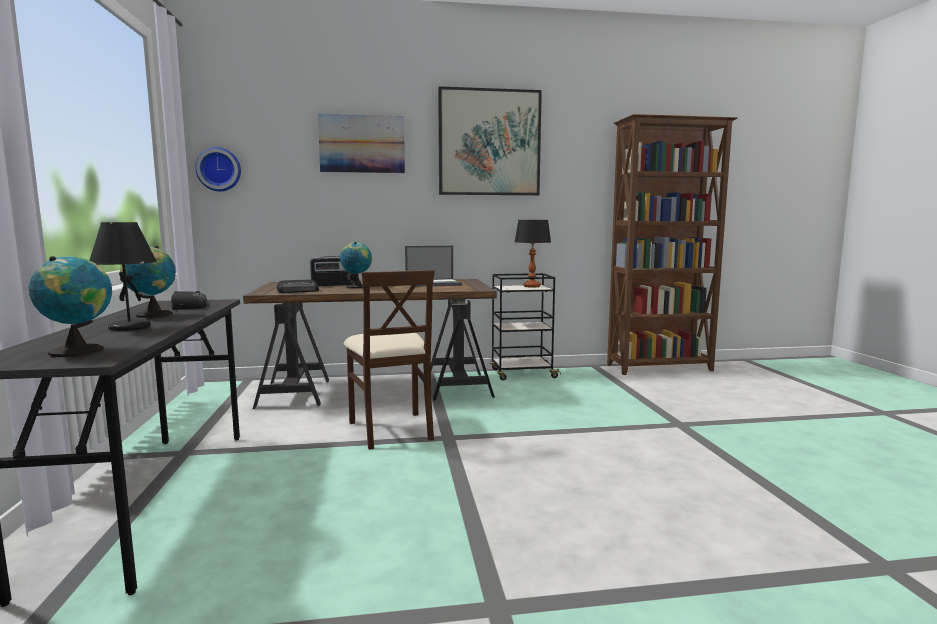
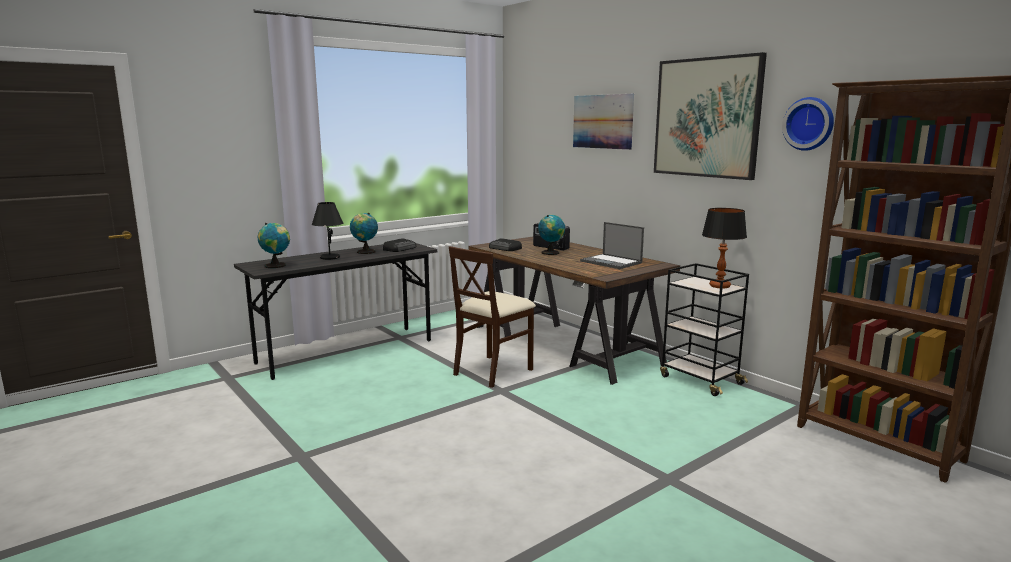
camera: 60 degrees right, 5 degrees up
wall clock [195,147,241,191] -> wall clock moved to [782,97,834,151]

